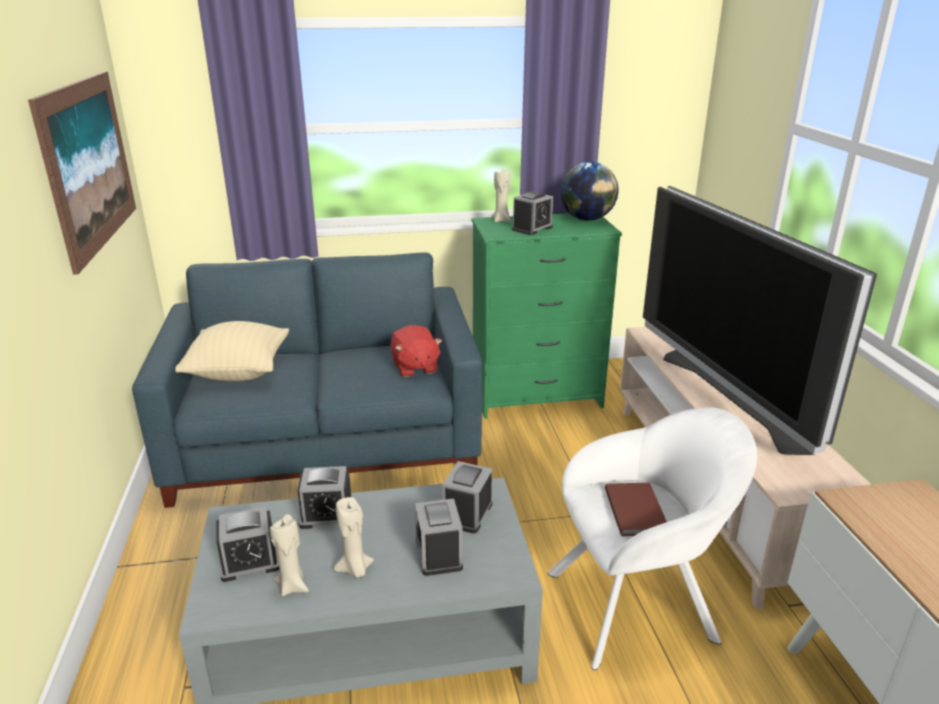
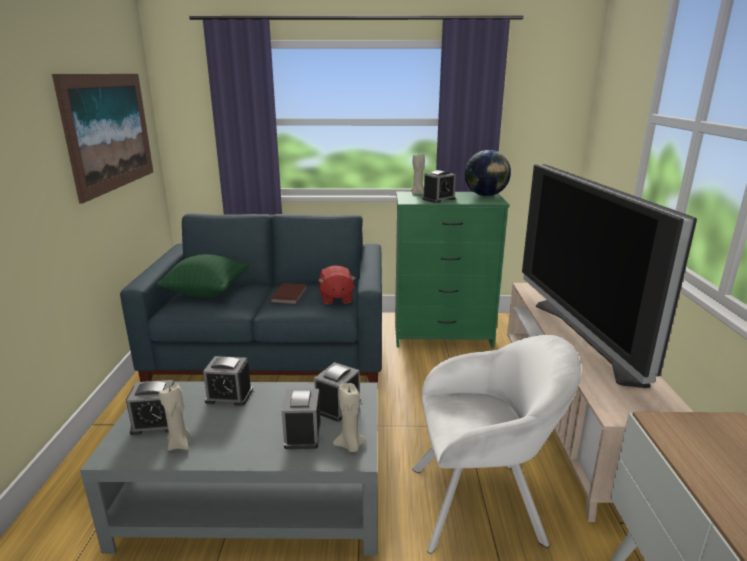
camera: 10 degrees right, 5 degrees down
beige pillow [175,321,289,381] -> green pillow [157,254,249,298]
beige candle [334,497,374,577] -> beige candle moved to [333,383,367,452]
brown book [605,483,667,536] -> brown book moved to [270,283,307,305]

